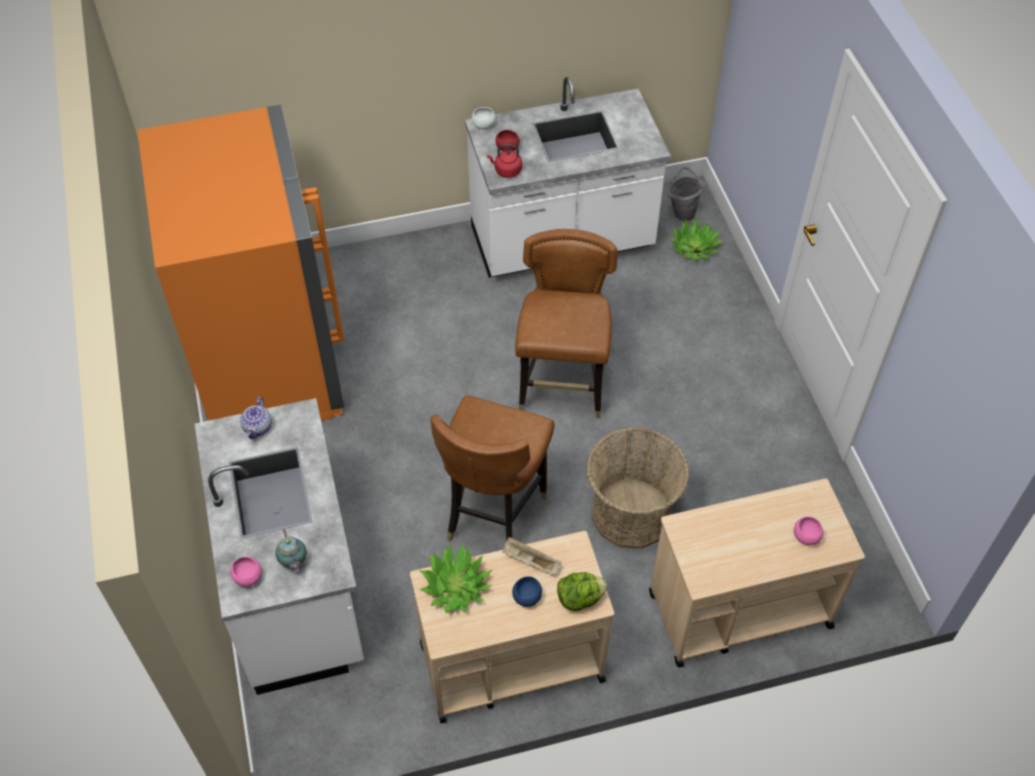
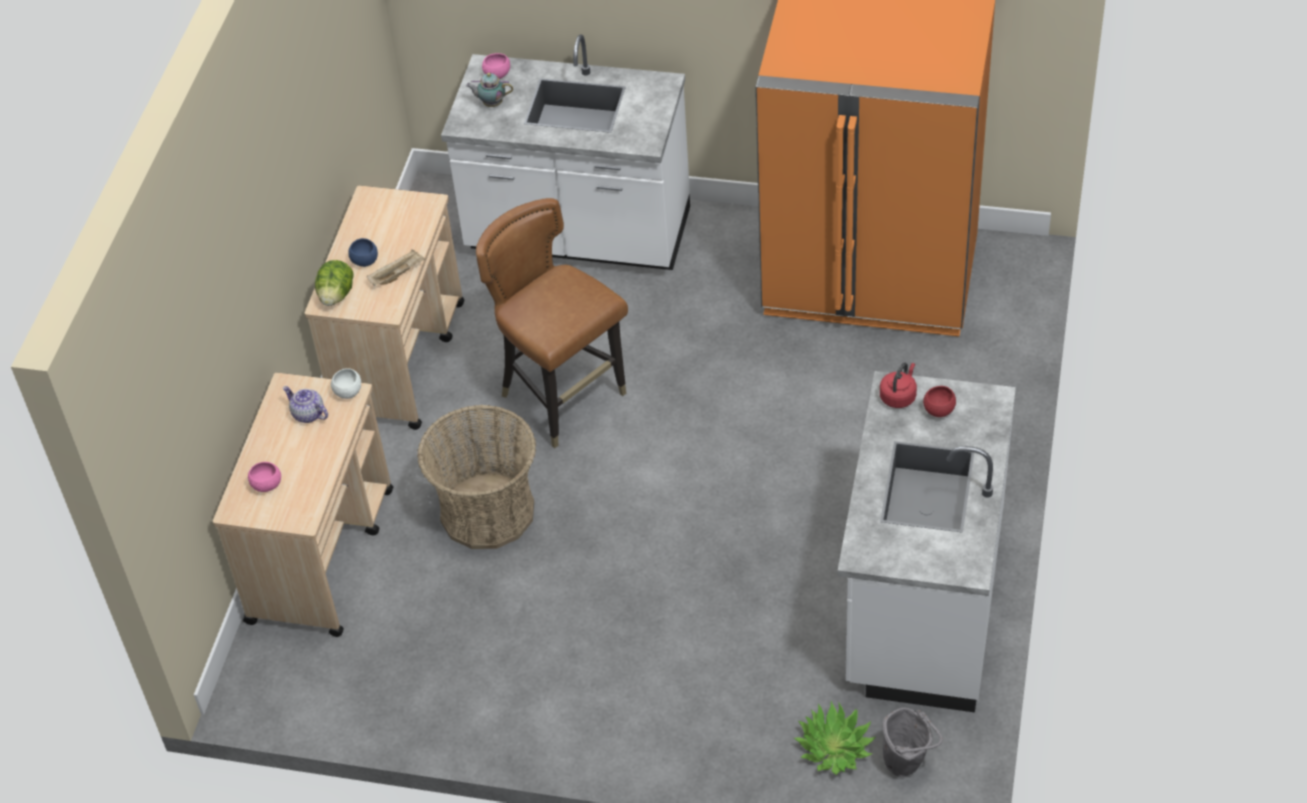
camera: 120 degrees right, 5 degrees down
teapot [240,397,272,439] -> teapot moved to [283,386,328,423]
potted plant [419,543,492,613] -> none
white bowl [472,107,495,129] -> white bowl moved to [331,368,361,399]
brown chair [515,229,617,418] -> none

